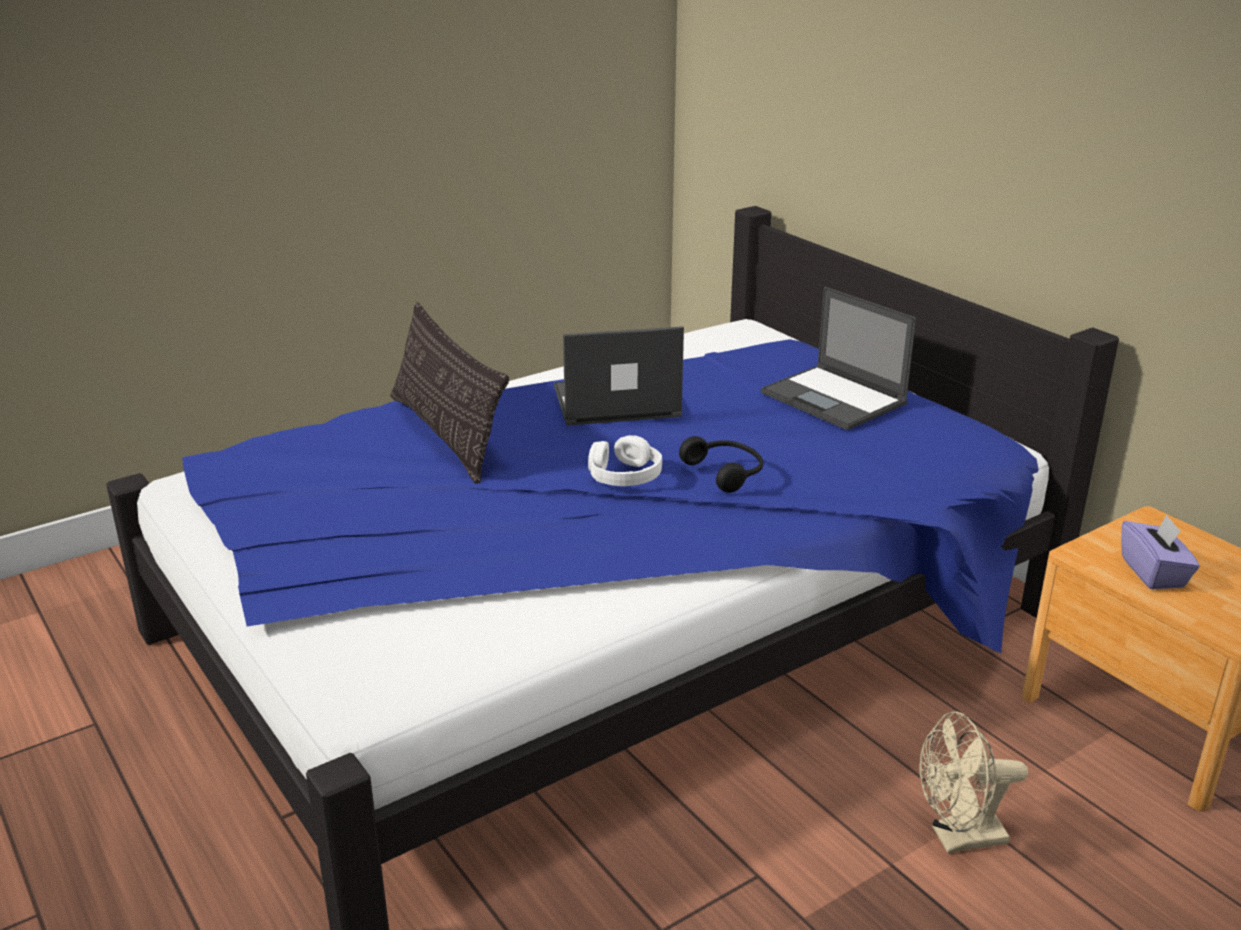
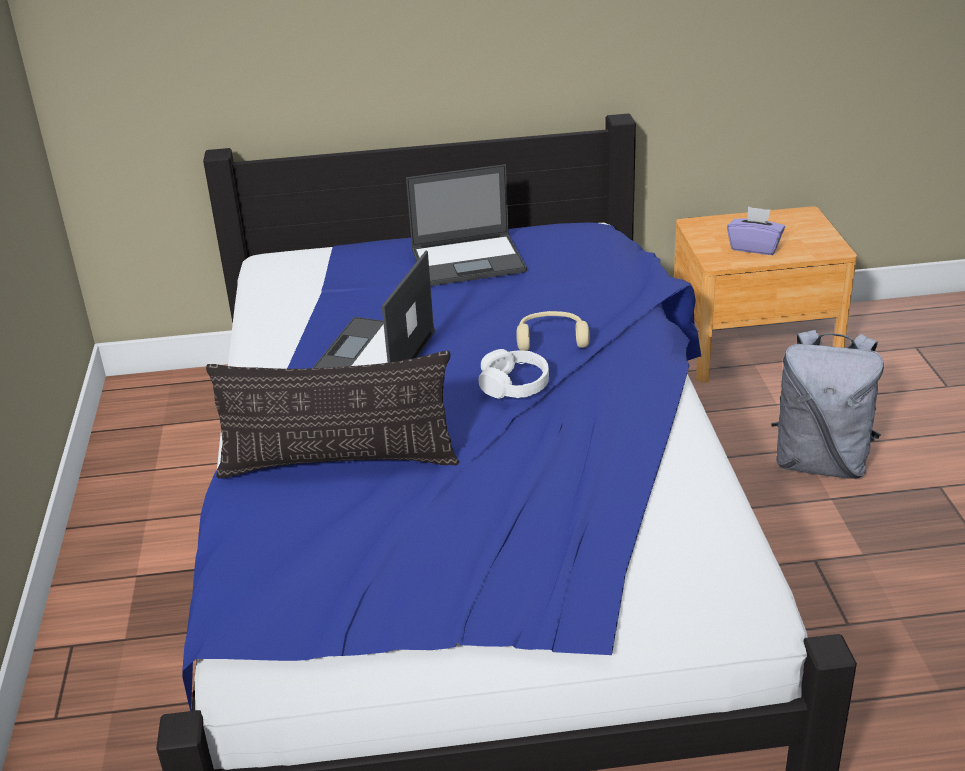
camera: 60 degrees left, 5 degrees up
black headphones [679,436,763,493] -> beige headphones [516,311,590,351]
beige fan [919,711,1028,853] -> grey backpack [771,330,884,479]

